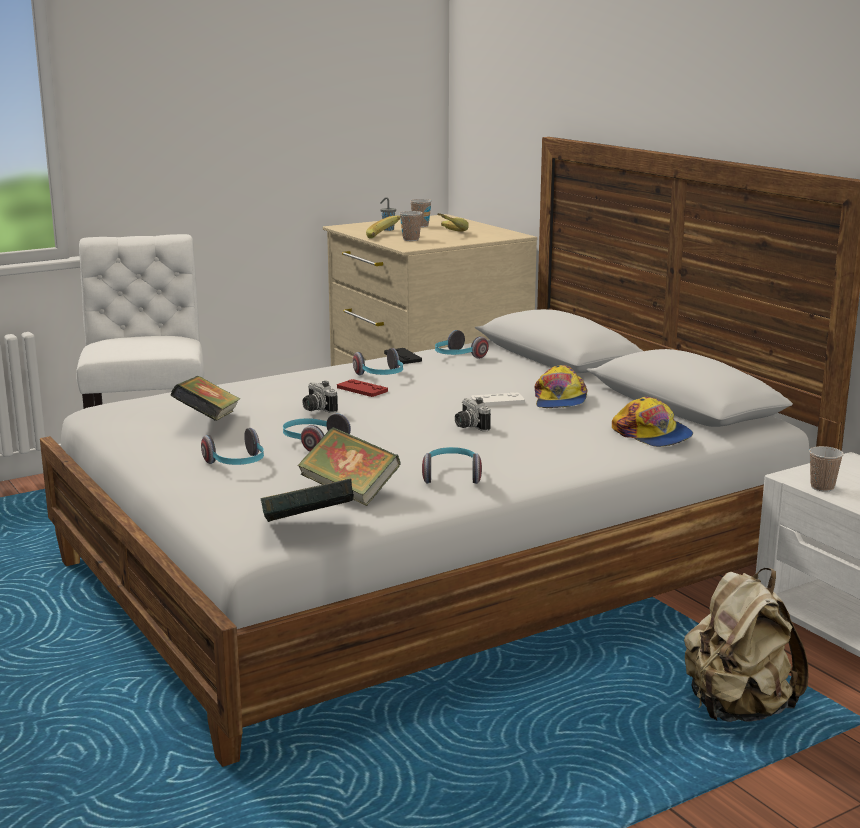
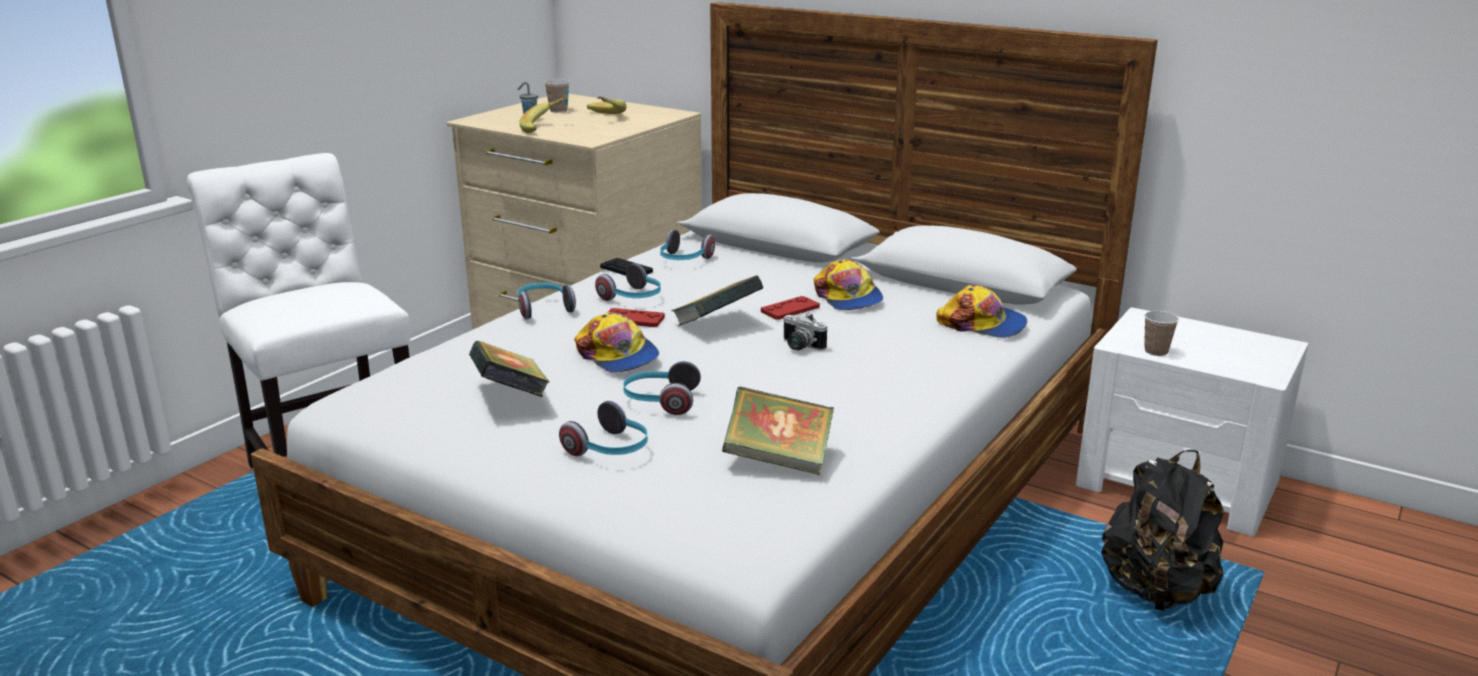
camera: 25 degrees left, 5 degrees up
book [260,479,354,522] -> book moved to [671,275,764,326]
camera [303,381,338,413] -> cap [574,312,659,373]
cup [399,211,423,241] -> none
headphones [422,447,482,484] -> headphones moved to [517,283,576,320]
white game controller [471,392,525,406] -> red game controller [761,296,820,320]
beige backpack [684,568,808,722] -> black backpack [1101,450,1224,611]

